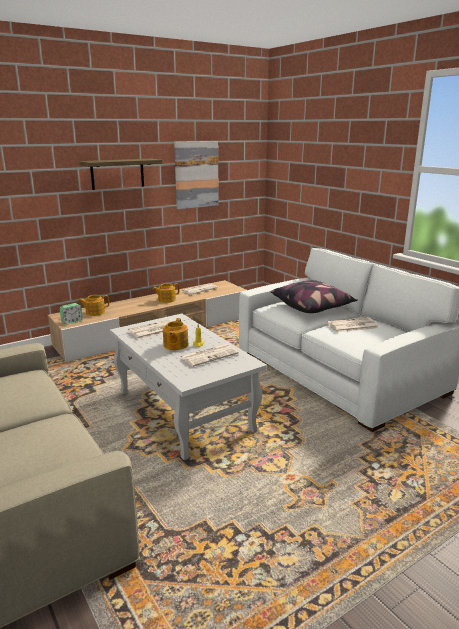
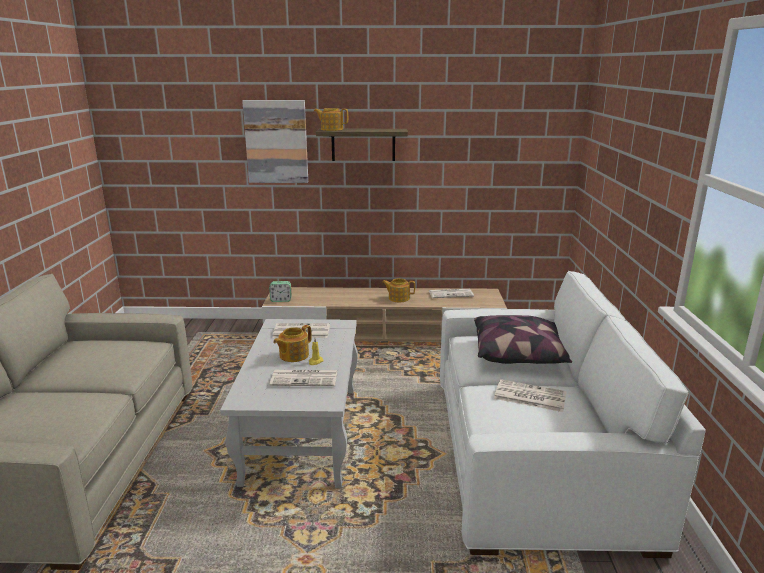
camera: 35 degrees right, 0 degrees up
teapot [78,295,109,316] -> teapot moved to [314,108,348,131]
picture [174,141,219,209] -> picture moved to [242,100,308,183]

